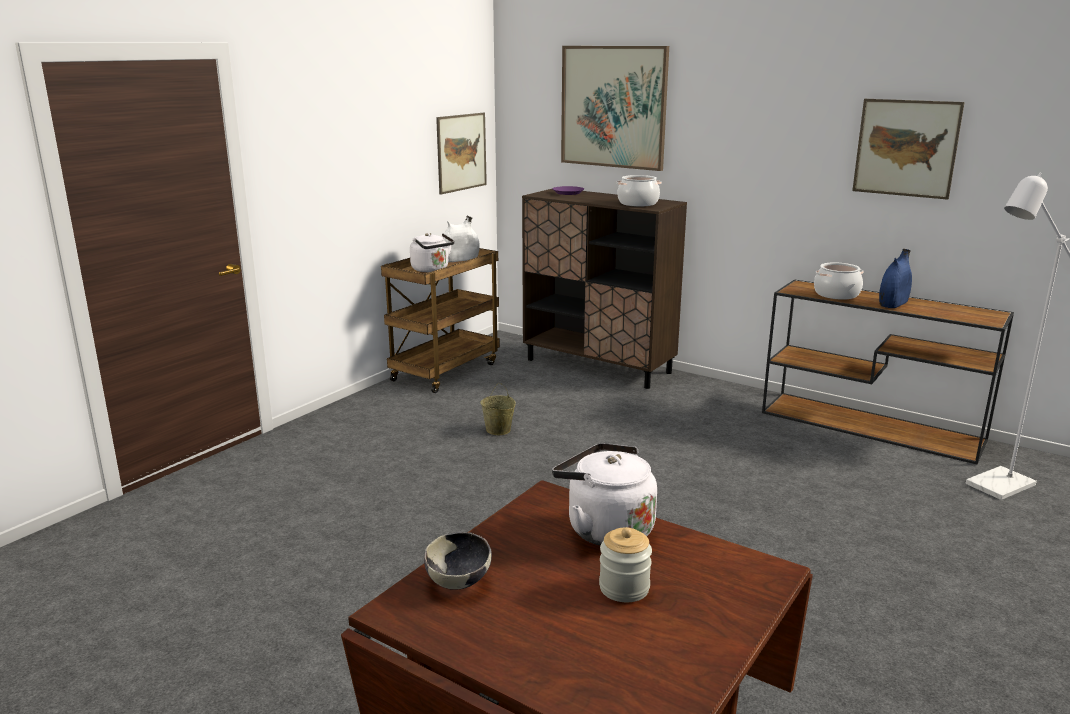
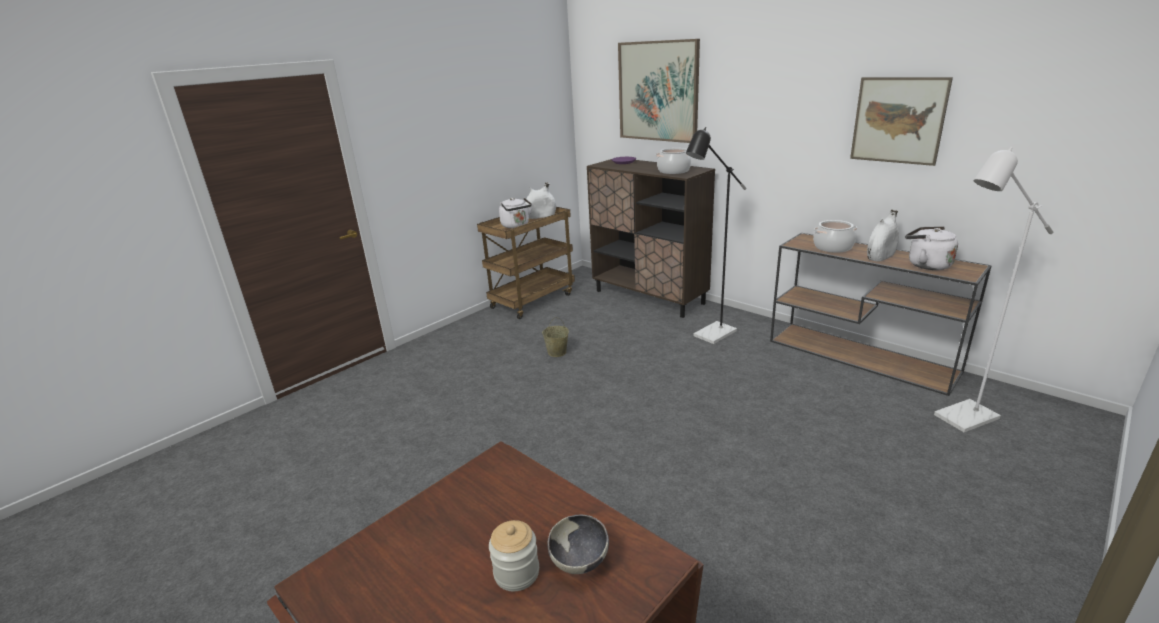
camera: 10 degrees right, 5 degrees up
bowl [424,532,492,590] -> bowl moved to [548,515,609,574]
picture [436,113,487,194] -> none
white kettle [552,443,657,546] -> white kettle moved to [905,226,958,270]
blue vase [879,249,912,308] -> white vase [867,210,899,262]
none -> black floor lamp [686,127,747,344]

